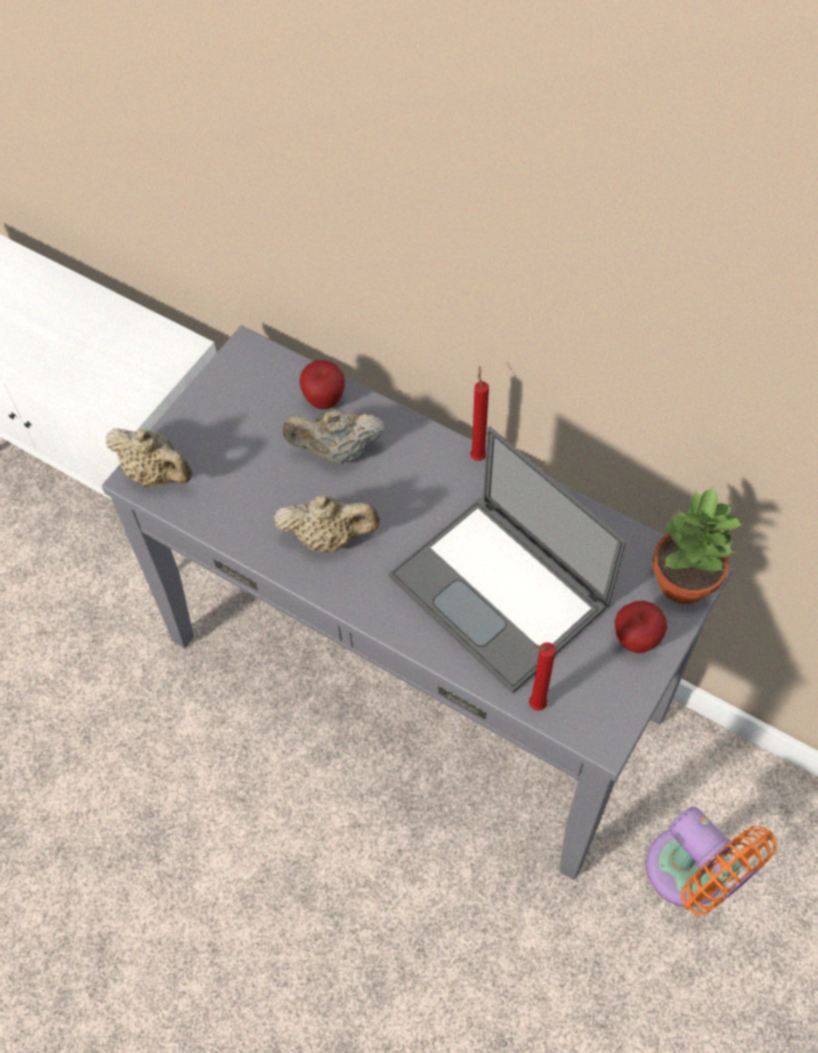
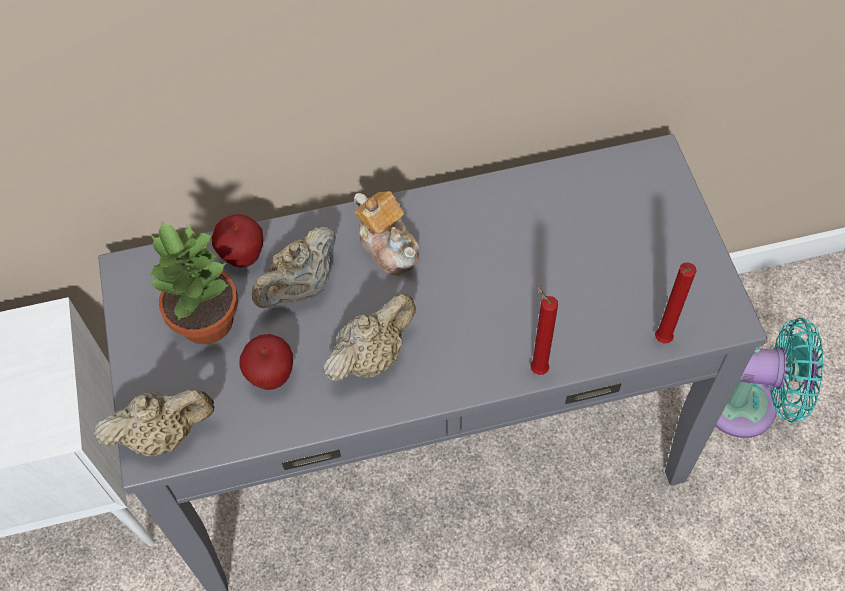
camera: 45 degrees left, 0 degrees up
laptop [389,426,627,694] -> none
red candle [470,366,489,461] -> red candle moved to [530,286,558,375]
apple [614,601,667,653] -> apple moved to [239,334,293,390]
orange fan [646,806,777,915] -> turquoise fan [715,318,823,438]
potted plant [652,485,743,604] -> potted plant moved to [148,220,238,345]
none -> teapot [354,191,419,276]

